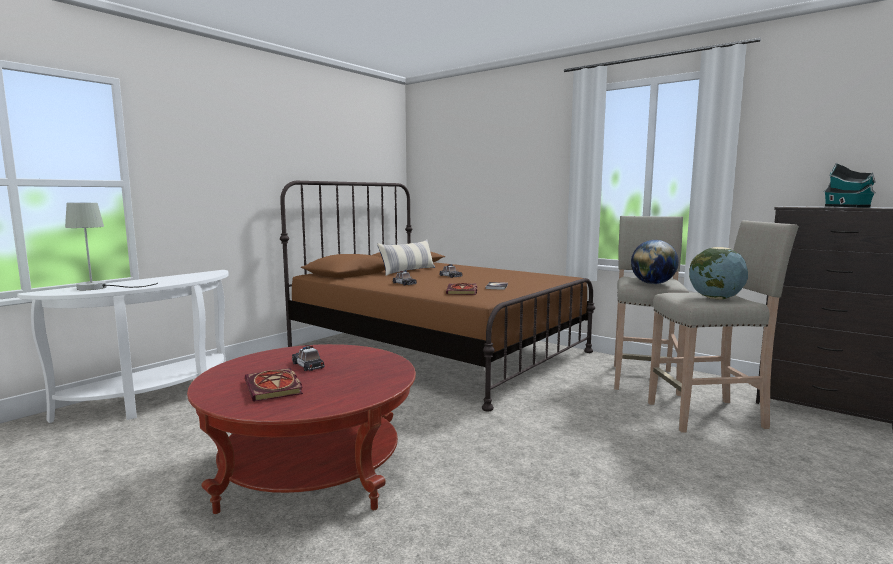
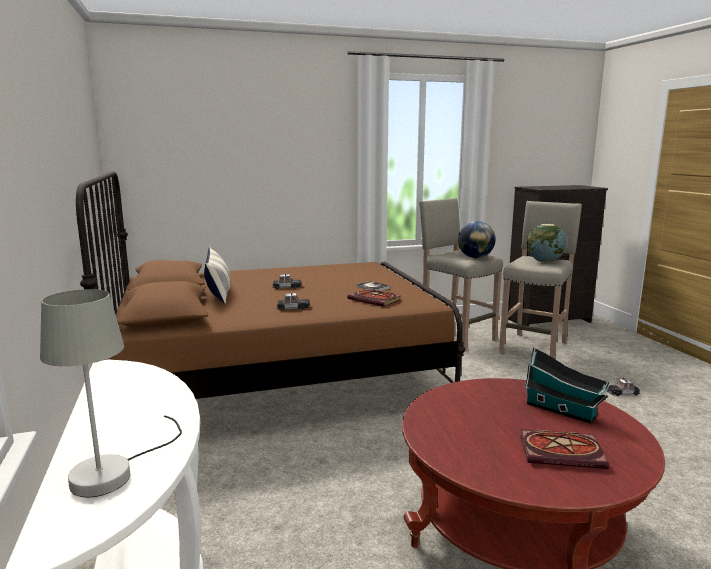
camera: 55 degrees left, 5 degrees up
toy car [292,346,325,371] -> toy car moved to [607,378,640,396]
toy house [824,163,876,207] -> toy house moved to [525,347,610,424]

